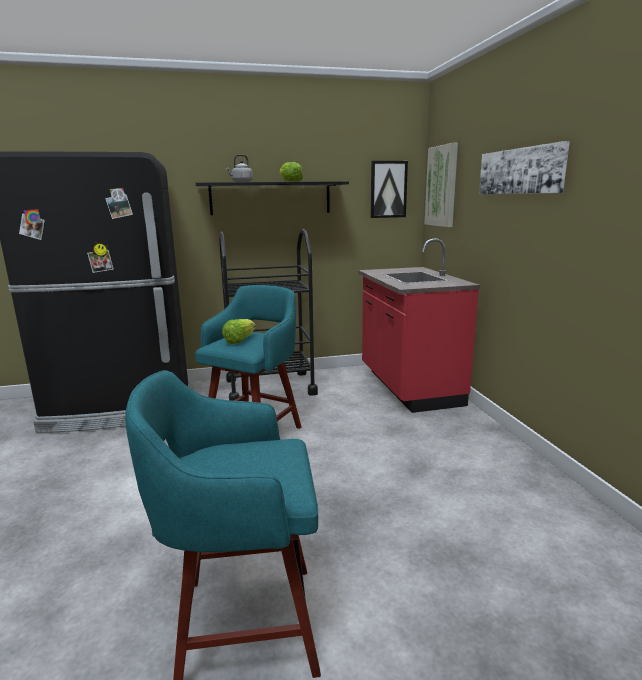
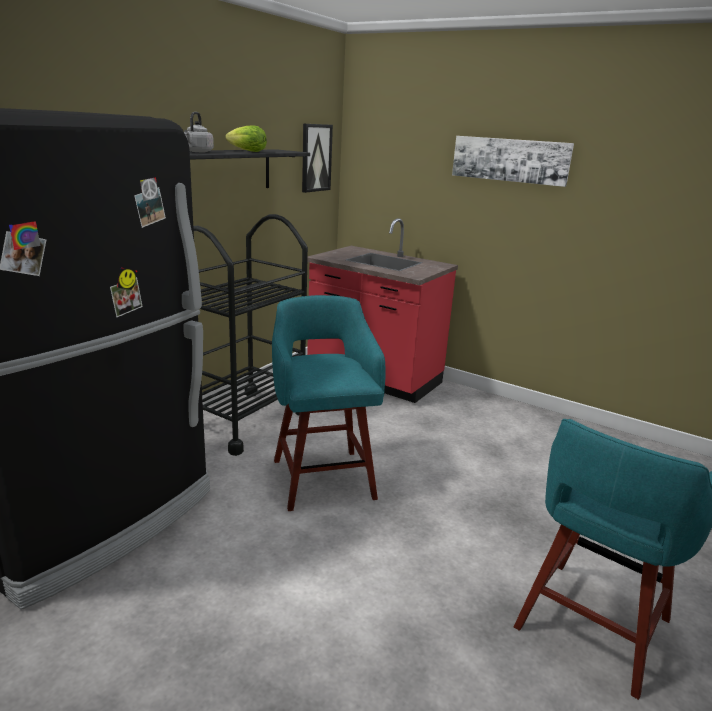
camera: 45 degrees left, 5 degrees up
lettuce [222,319,256,344] -> none
picture [424,143,458,227] -> none

